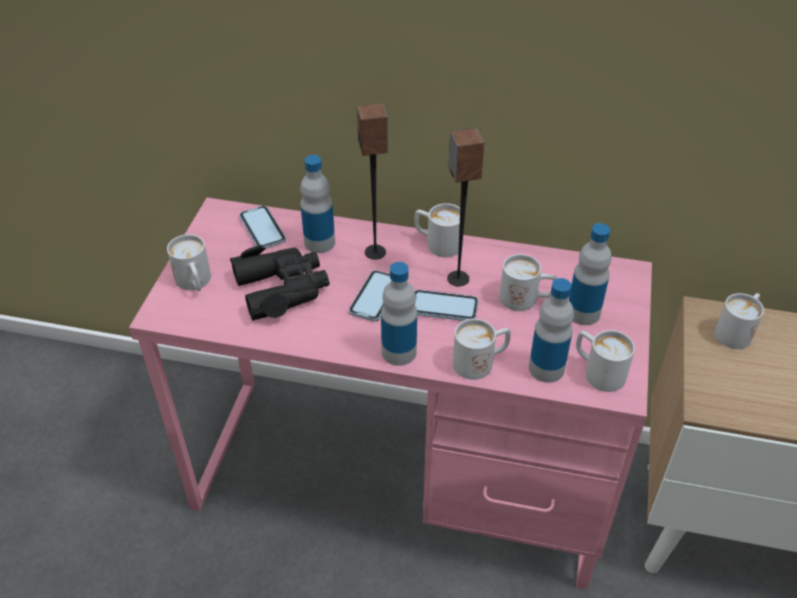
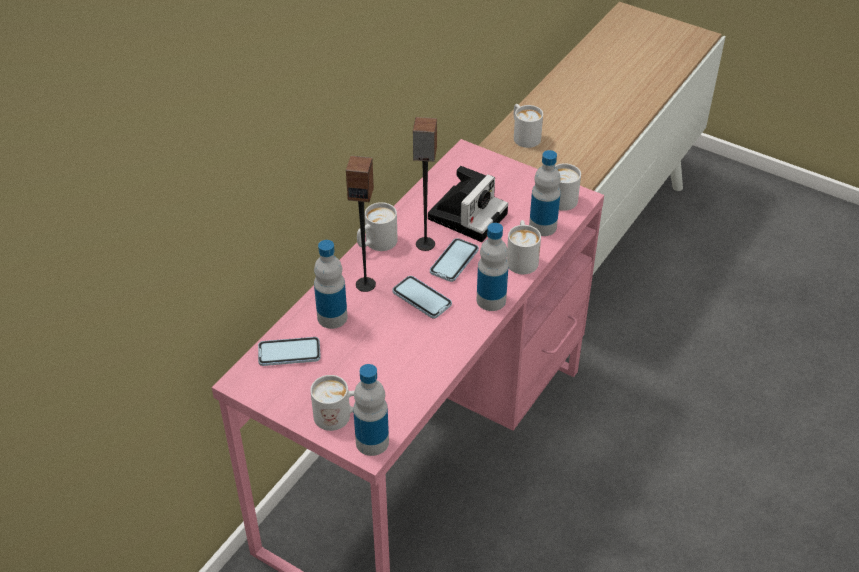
camera: 70 degrees left, 0 degrees up
black binoculars [230,246,330,321] -> none
white mug [500,254,557,311] -> camera [428,166,508,242]
bottle [569,223,612,325] -> bottle moved to [353,364,389,456]

